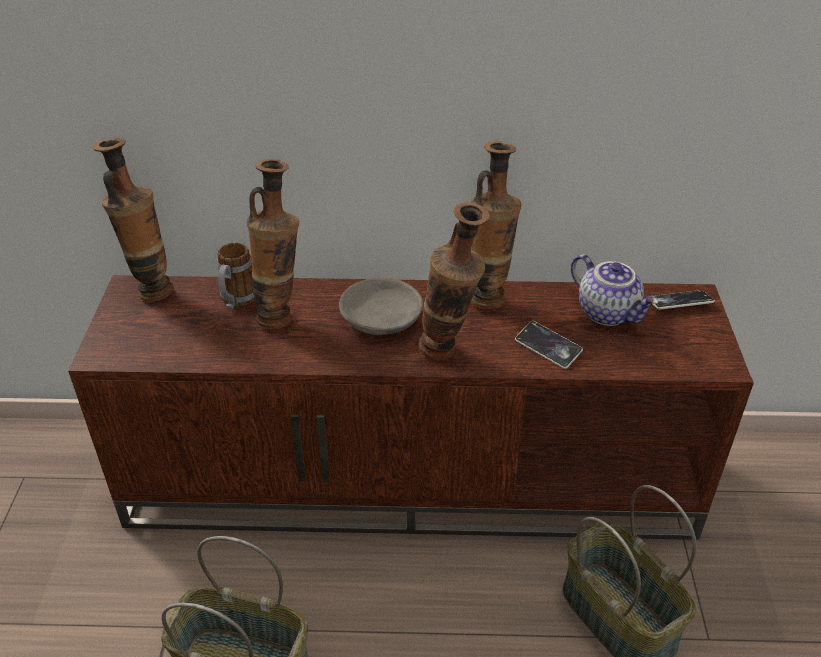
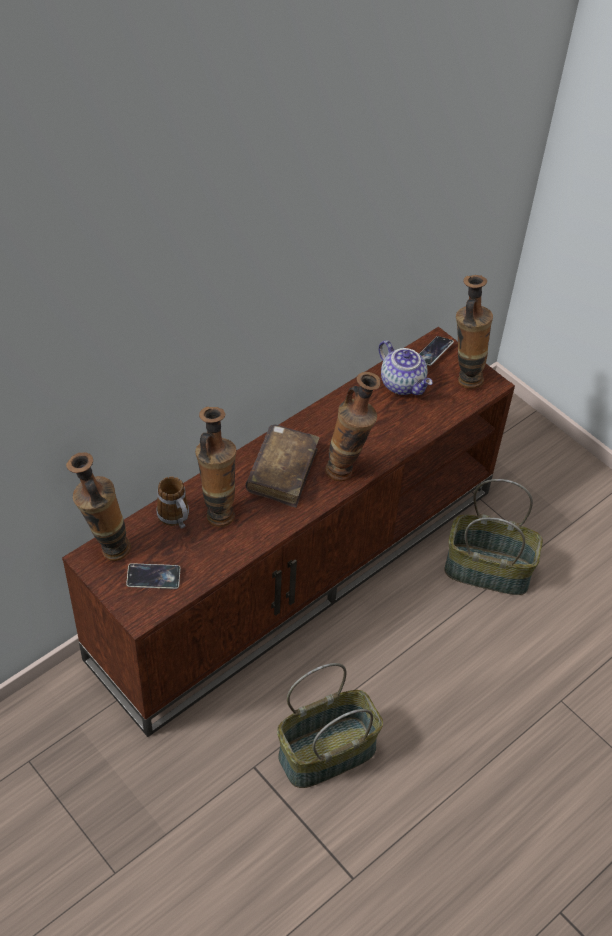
camera: 45 degrees left, 10 degrees up
grey bowl [339,277,423,335] -> brown book [246,424,319,508]
vase [471,142,521,309] -> vase moved to [456,275,493,389]
phone [515,321,583,369] -> phone moved to [126,563,181,589]
teapot [571,254,659,326] -> teapot turned 45 degrees clockwise [379,340,433,395]

